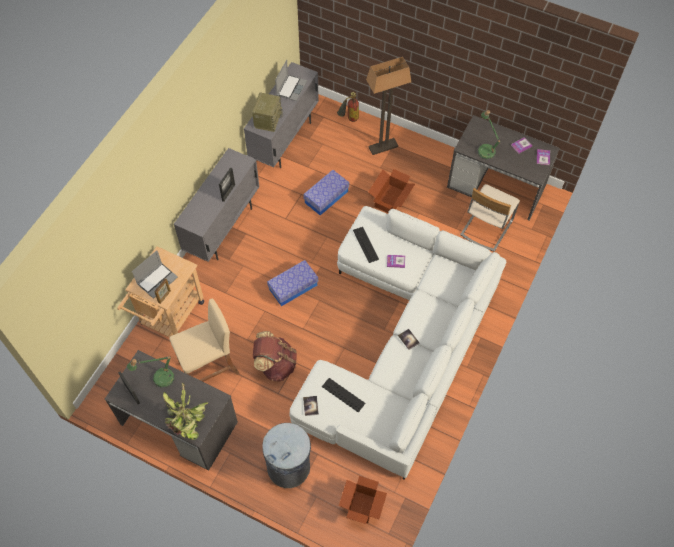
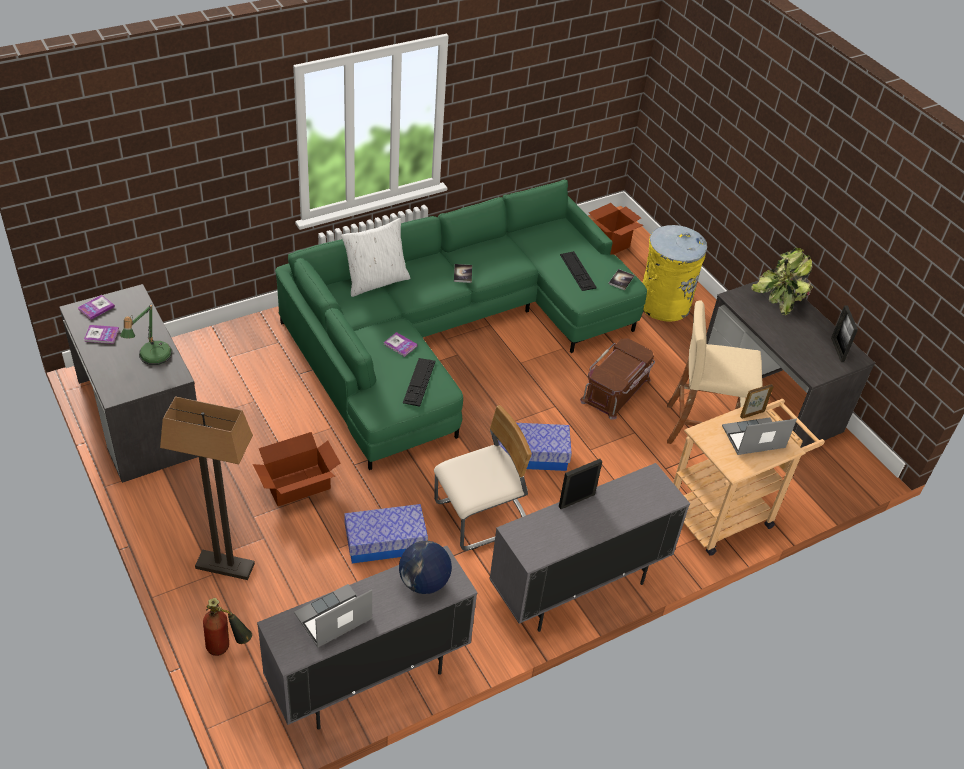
camera: 150 degrees left, 15 degrees down
table lamp [127,356,175,388] -> none
radio [252,93,283,132] -> globe [399,541,452,594]
brown backpack [253,331,297,381] -> brown storage box [580,338,655,420]
grey trash can [262,423,311,488] -> yellow trash can [643,225,707,321]
white sofa [290,206,506,480] -> green sofa [275,179,647,470]
beige chair [460,184,520,251] -> beige chair moved to [434,405,532,551]
none -> white pillow [341,218,410,297]

